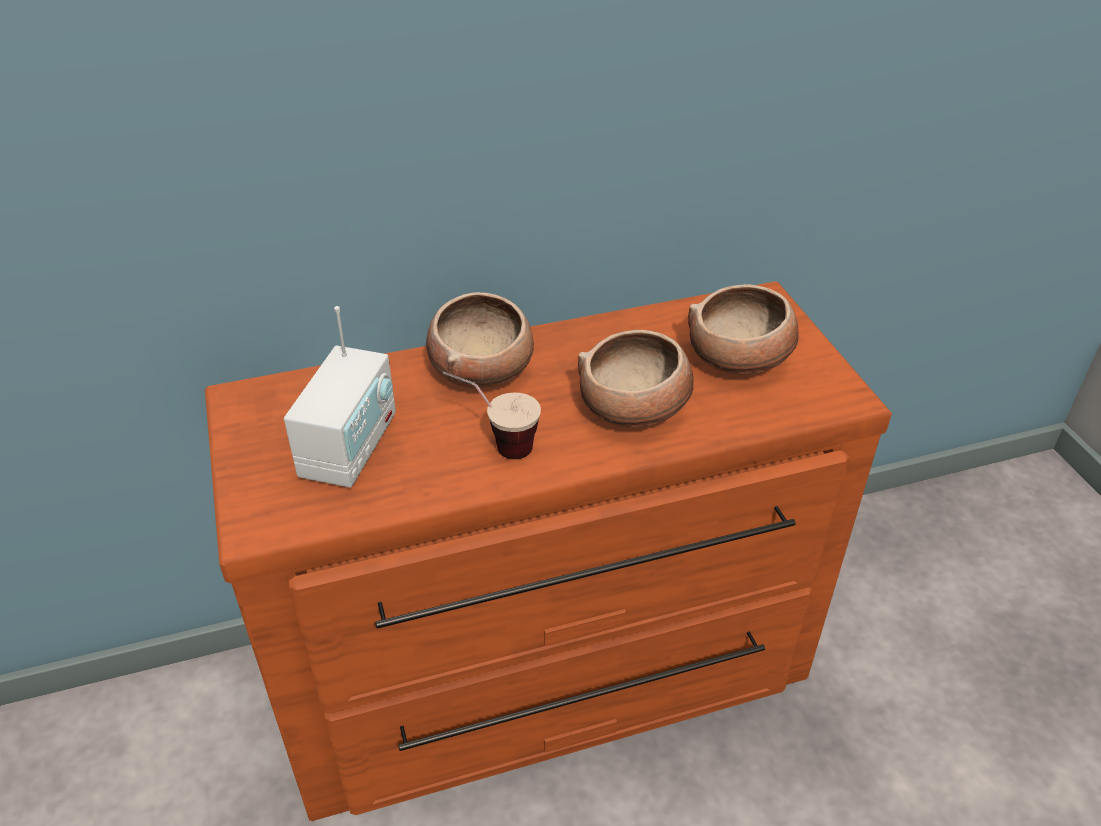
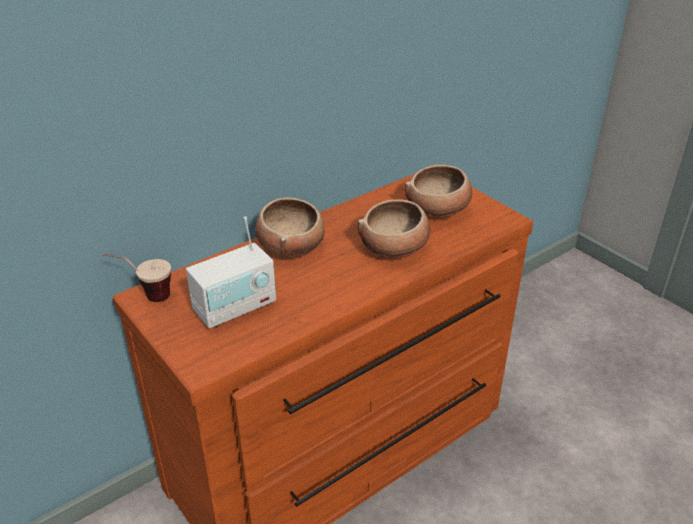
camera: 20 degrees left, 5 degrees down
radio [284,306,396,488] -> radio turned 60 degrees clockwise [186,216,276,328]
cup [443,371,541,459] -> cup moved to [102,253,171,302]

